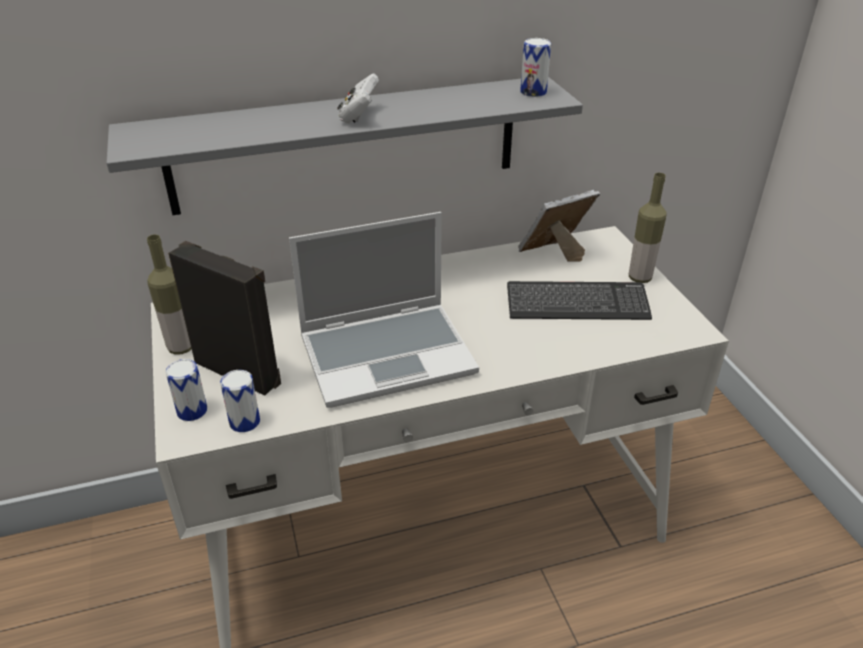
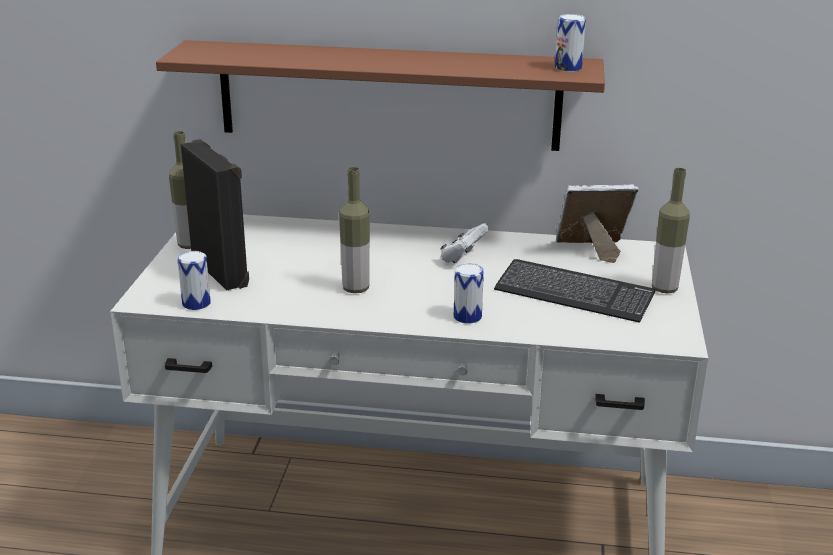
camera: 25 degrees right, 10 degrees down
grey shelf [106,77,583,215] -> brown shelf [156,40,605,151]
can [165,359,207,421] -> can moved to [454,263,484,324]
laptop [289,212,479,408] -> bottle [339,167,370,293]
white game controller [337,74,379,123] -> white game controller moved to [441,223,489,263]

